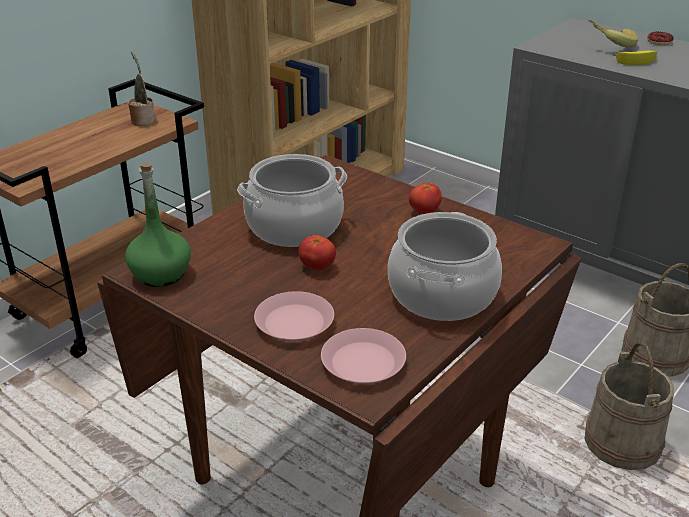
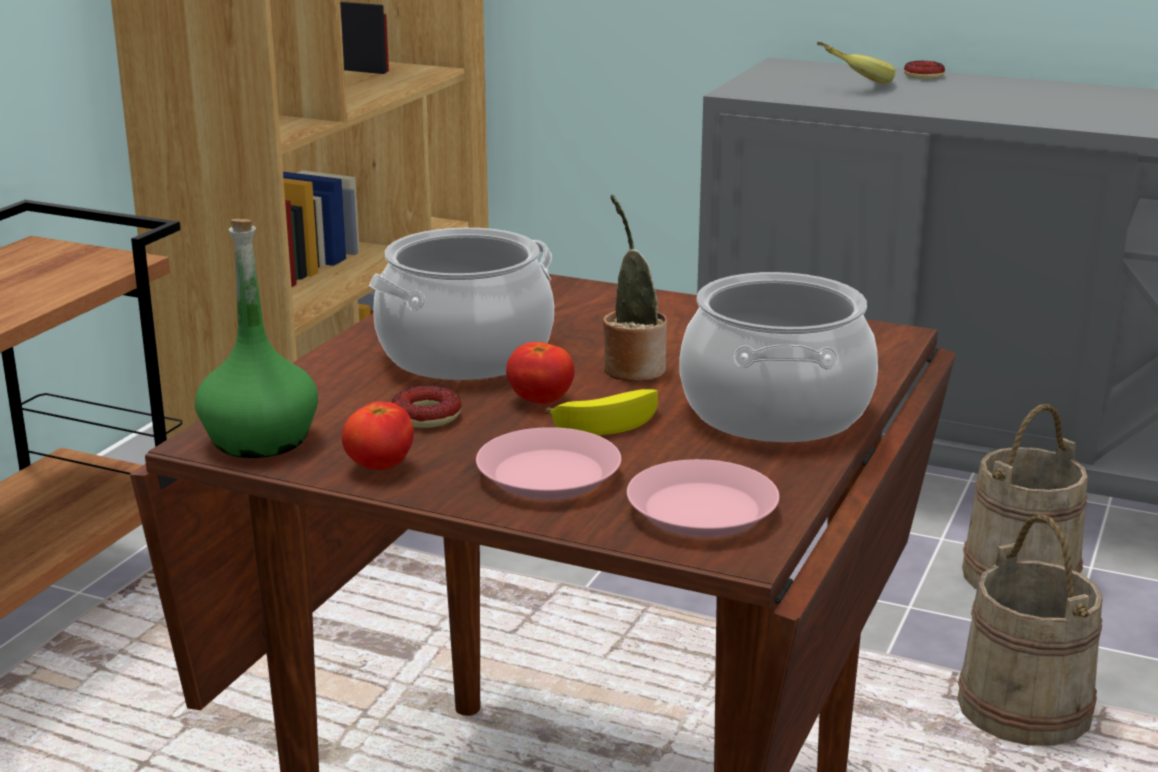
camera: 15 degrees left, 10 degrees down
potted plant [128,52,155,126] -> potted plant moved to [603,195,667,381]
tomato [409,183,442,214] -> tomato moved to [341,402,414,470]
banana [613,51,657,65] -> banana moved to [545,389,658,435]
none -> donut [392,385,461,428]

